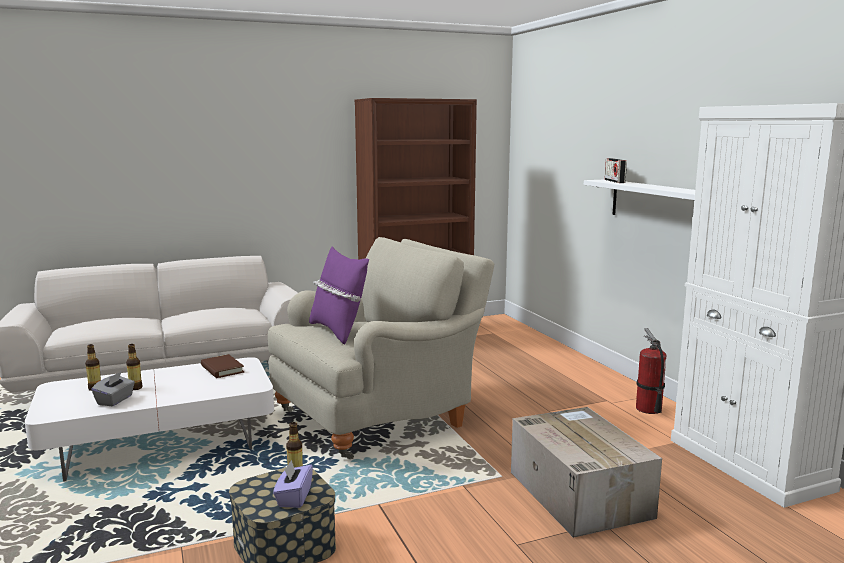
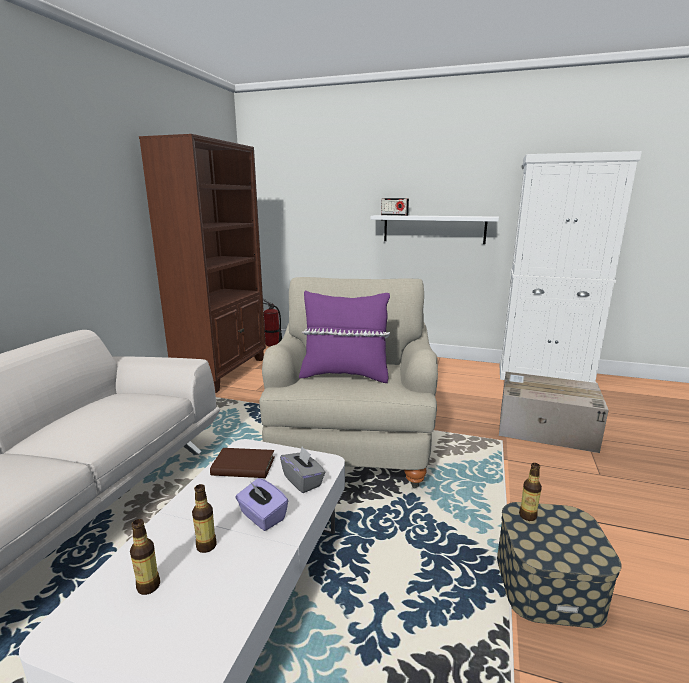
camera: 50 degrees left, 5 degrees up
grey tissue box [91,371,135,406] -> grey tissue box moved to [280,447,325,493]
purple tissue box [273,460,313,508] -> purple tissue box moved to [235,478,288,531]
fire extinguisher [636,328,666,414] -> fire extinguisher moved to [263,299,282,347]

